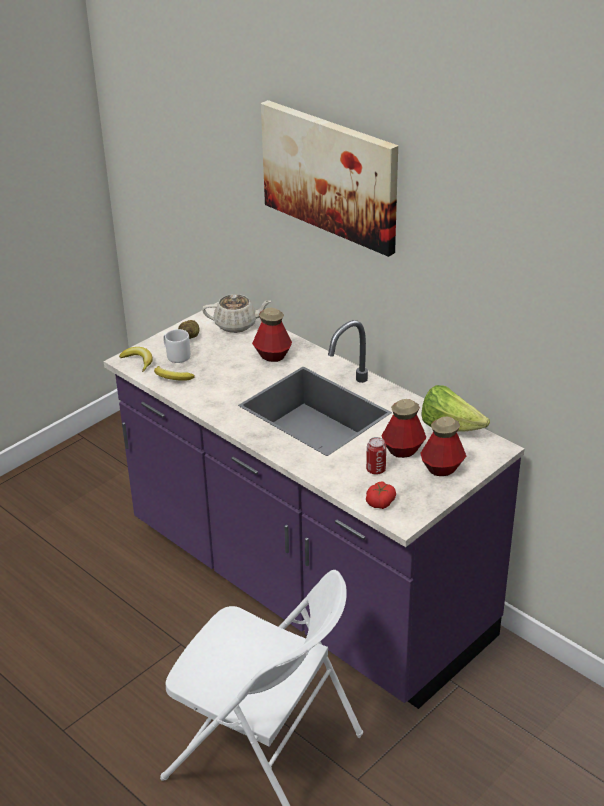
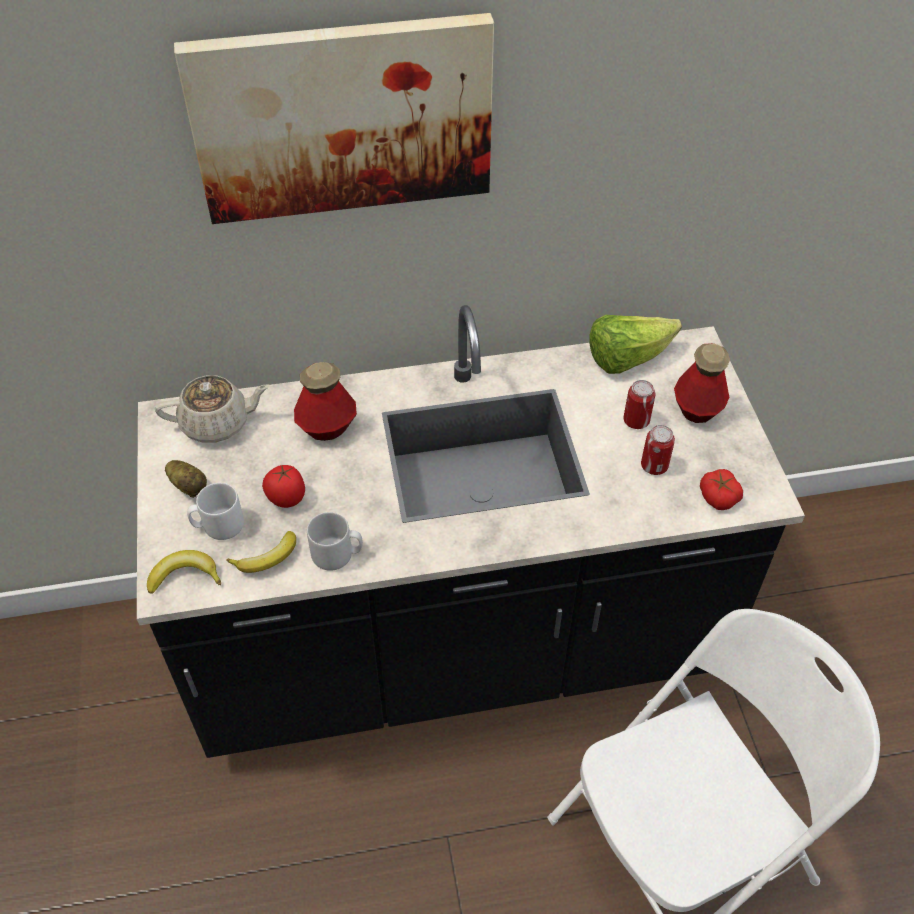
camera: 55 degrees left, 15 degrees up
purple counter [104,302,524,709] -> black counter [137,305,805,758]
beige teapot [202,294,271,333] -> beige teapot turned 45 degrees clockwise [155,375,270,443]
bottle [382,399,426,458] -> can [624,380,655,429]
none -> tomato [262,465,305,508]
none -> grey mug [307,512,363,571]

